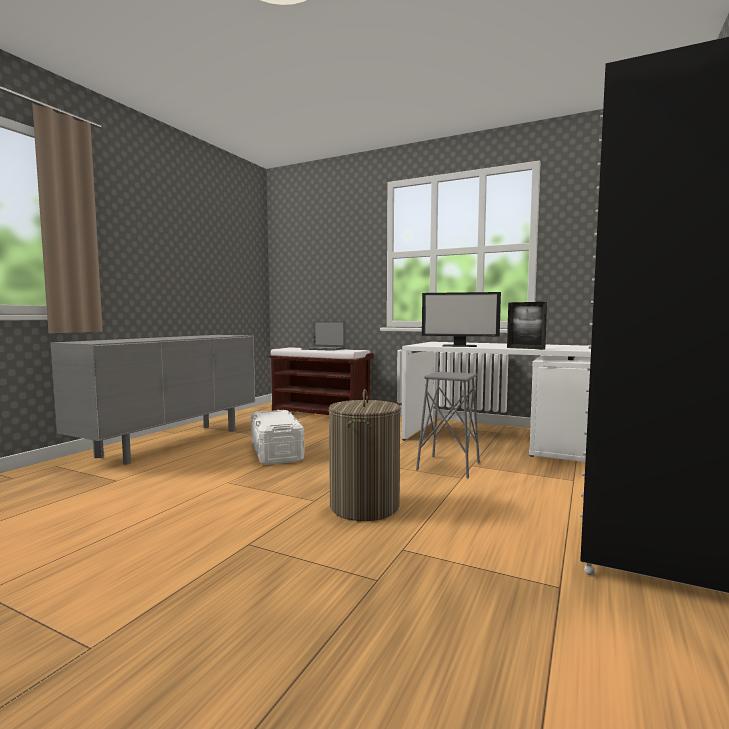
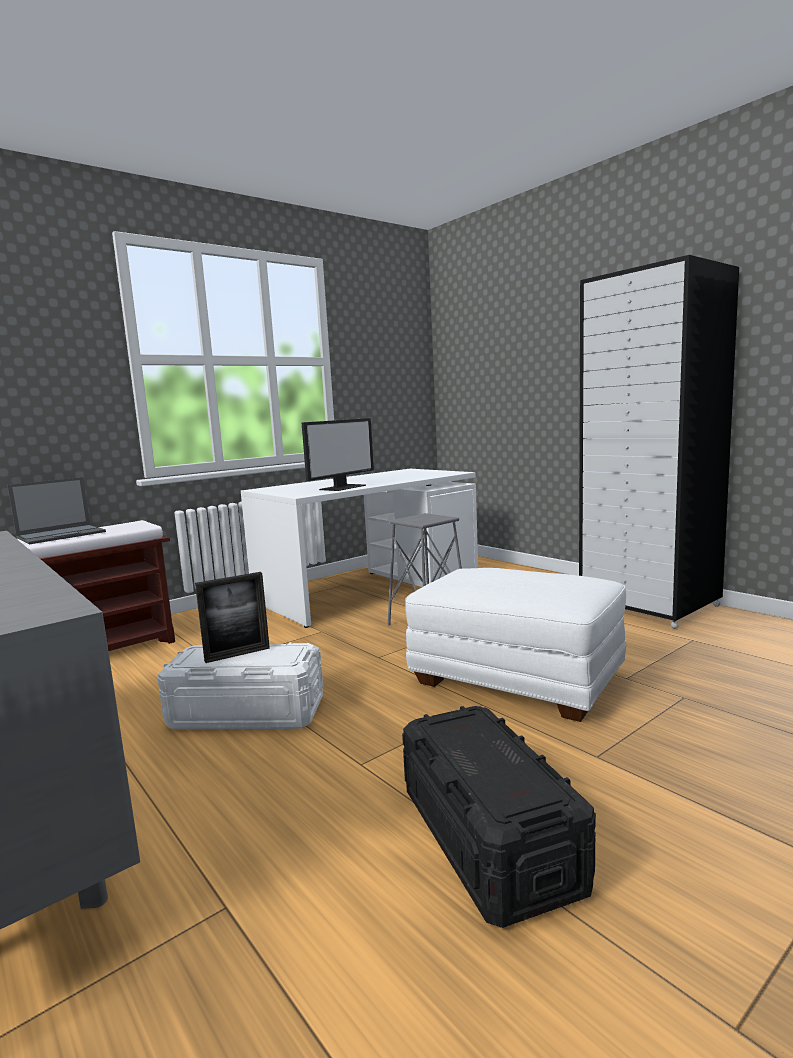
camera: 65 degrees left, 5 degrees up
laundry basket [329,389,401,521] -> white ottoman [405,568,626,722]
picture frame [507,302,547,350] -> picture frame moved to [195,572,270,663]
none -> black storage box [402,706,596,928]

